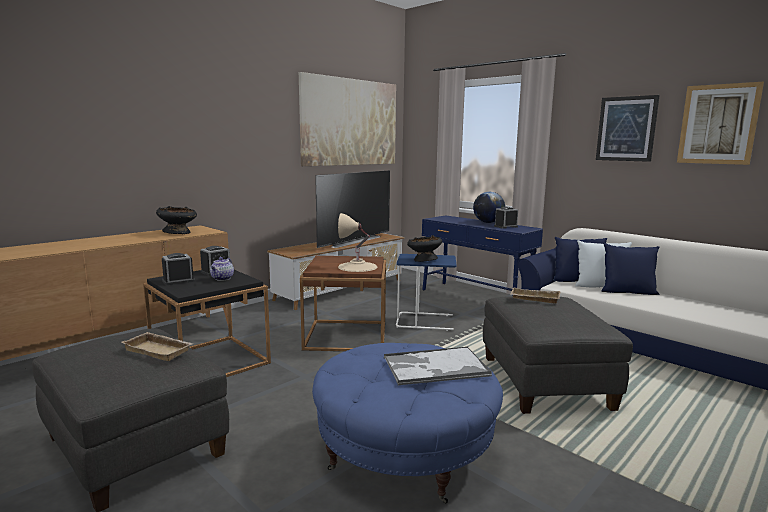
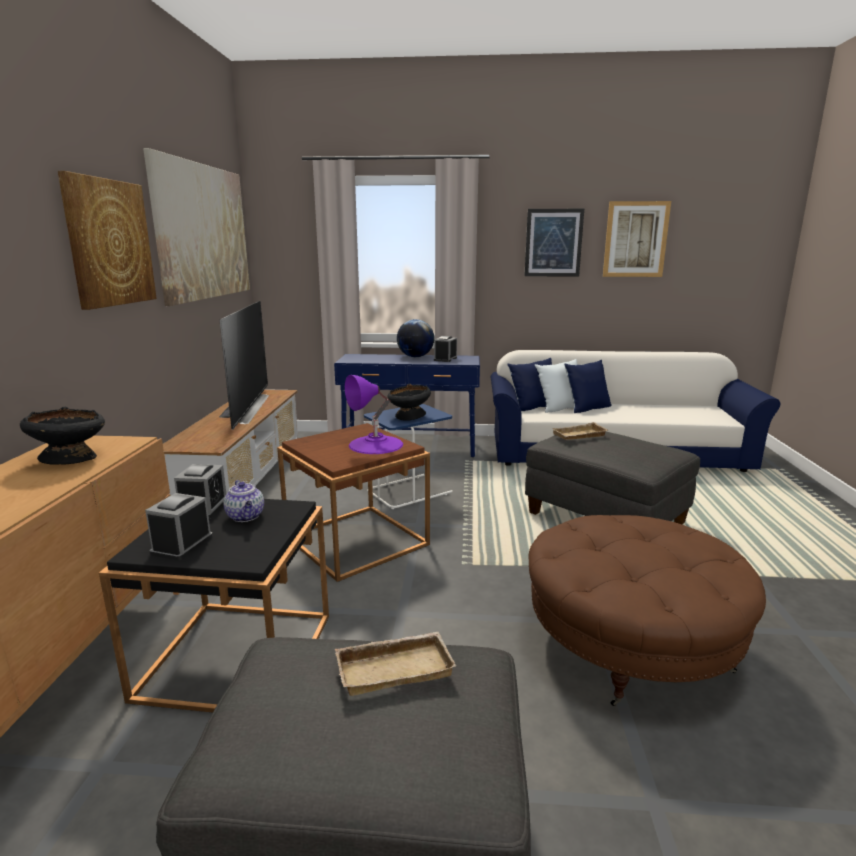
camera: 40 degrees left, 5 degrees up
blue ottoman [312,343,503,503] -> brown ottoman [529,515,766,706]
beige table lamp [338,213,377,272] -> purple table lamp [345,375,403,454]
tray [384,347,492,386] -> none
none -> picture [58,171,157,310]

